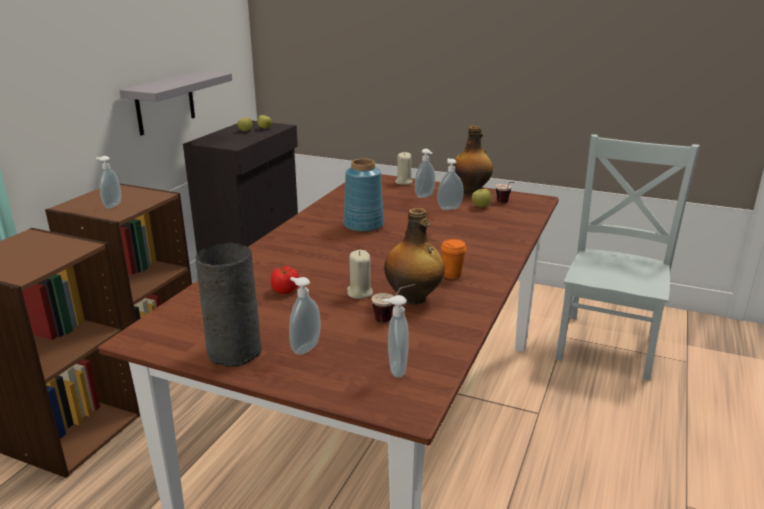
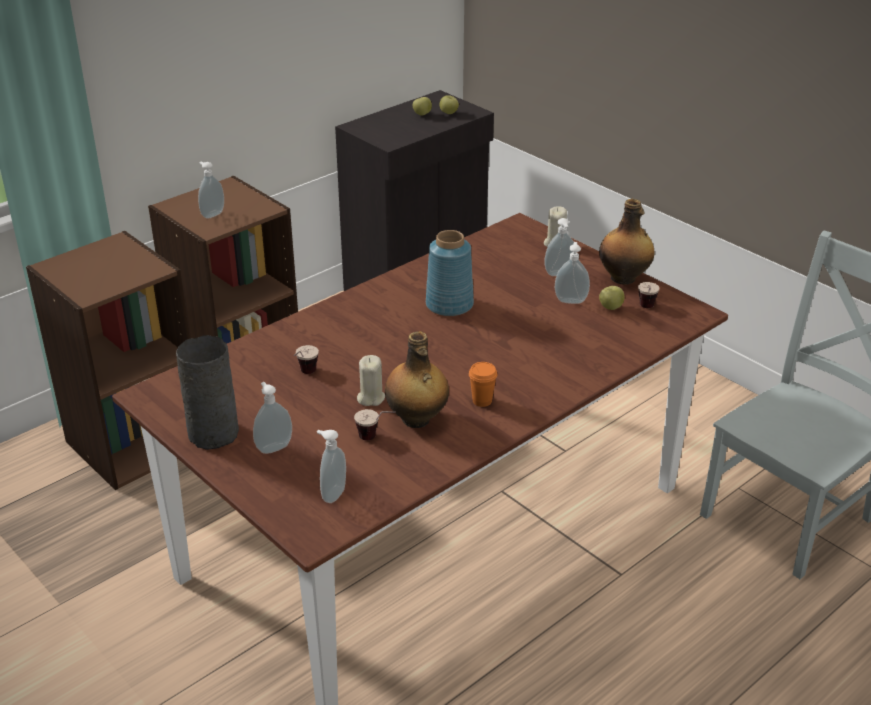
camera: 25 degrees right, 10 degrees up
grey shelf [120,71,232,136] -> none
tomato [271,266,300,294] -> cup [294,345,319,374]

